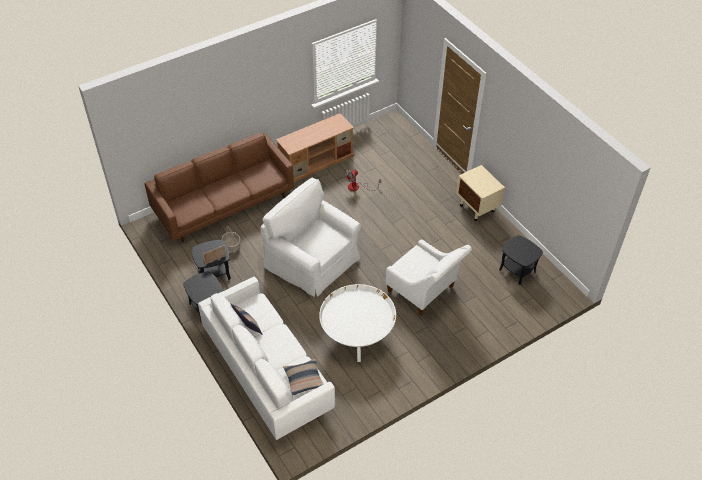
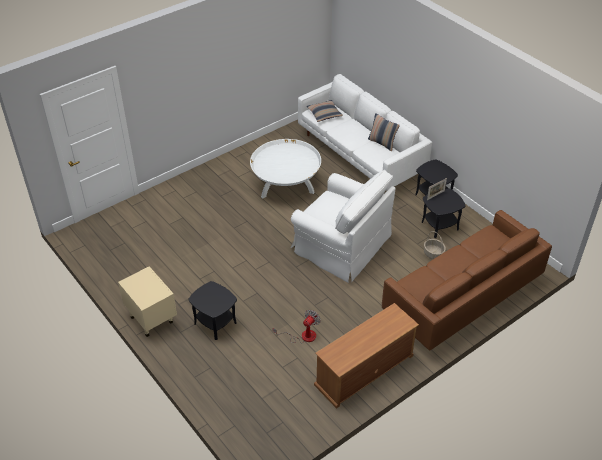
camera: 175 degrees right, 5 degrees down
white armchair [385,240,472,316] -> none
black side table [499,235,543,285] -> black side table moved to [189,281,237,340]

